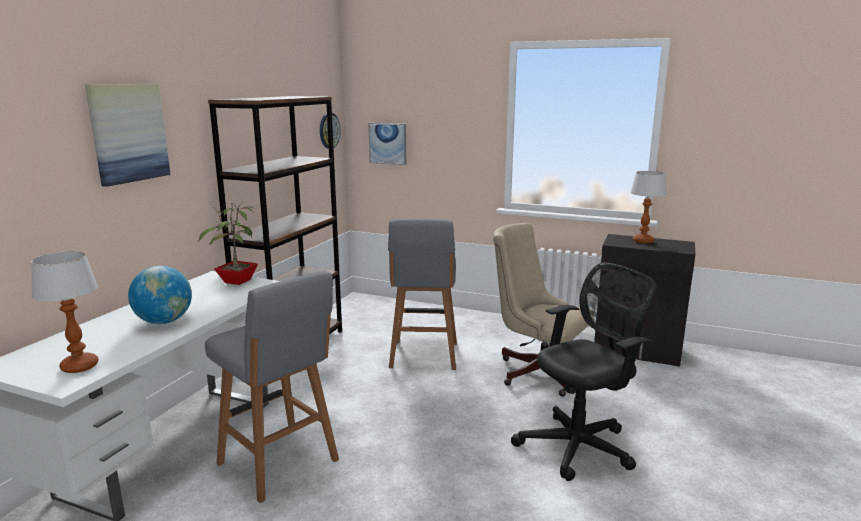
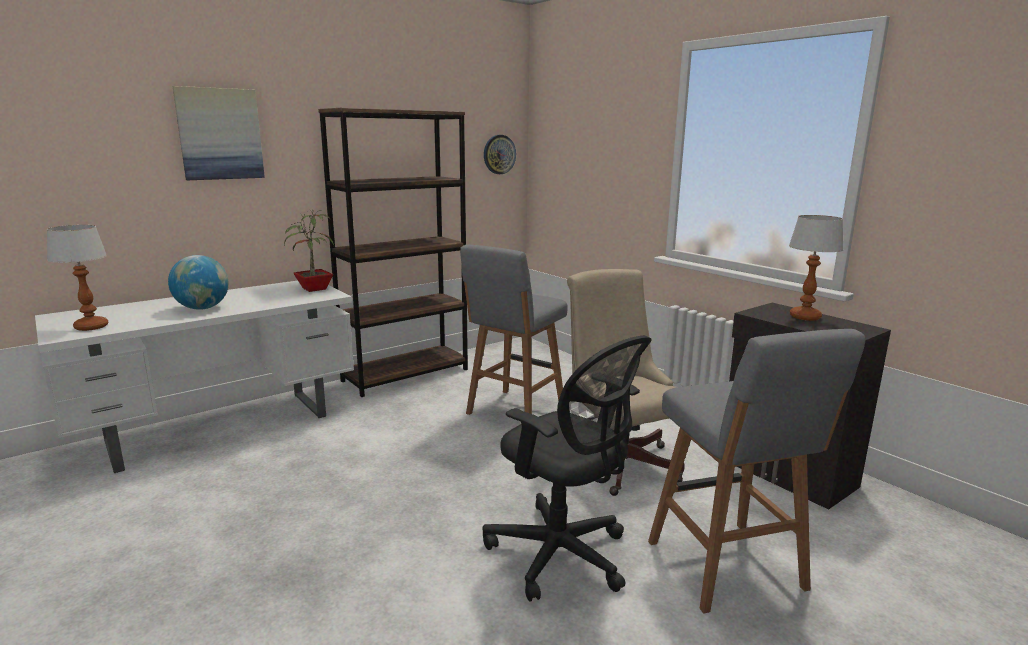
camera: 30 degrees right, 0 degrees up
grey stool [205,271,339,503] -> grey stool moved to [648,329,866,614]
picture [369,123,406,165] -> none
black office chair [511,262,657,481] -> black office chair turned 45 degrees clockwise [483,336,652,602]

